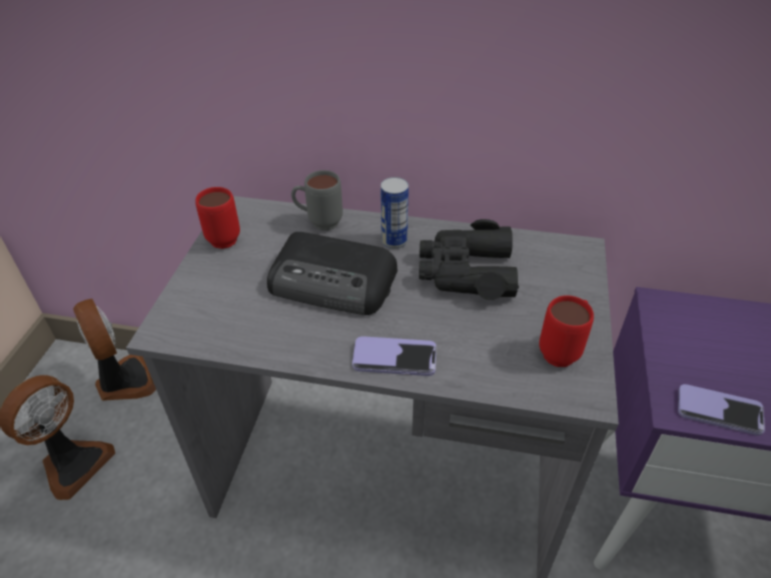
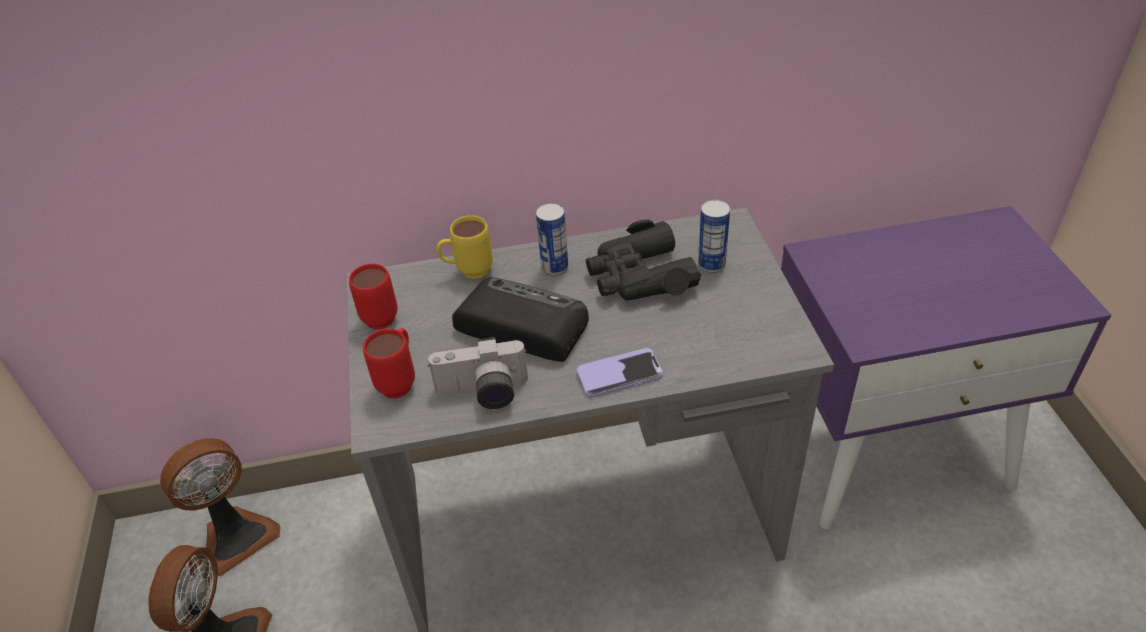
camera: 20 degrees left, 0 degrees up
fan [73,299,156,401] -> fan turned 105 degrees clockwise [160,438,280,576]
radio [267,232,397,315] -> radio turned 150 degrees counterclockwise [452,277,589,362]
grey mug [291,170,343,231] -> yellow mug [436,215,493,279]
red mug [539,295,594,367] -> red mug moved to [363,328,415,399]
phone [678,384,765,436] -> none
none -> camera [428,337,528,409]
none -> can [698,199,730,274]

